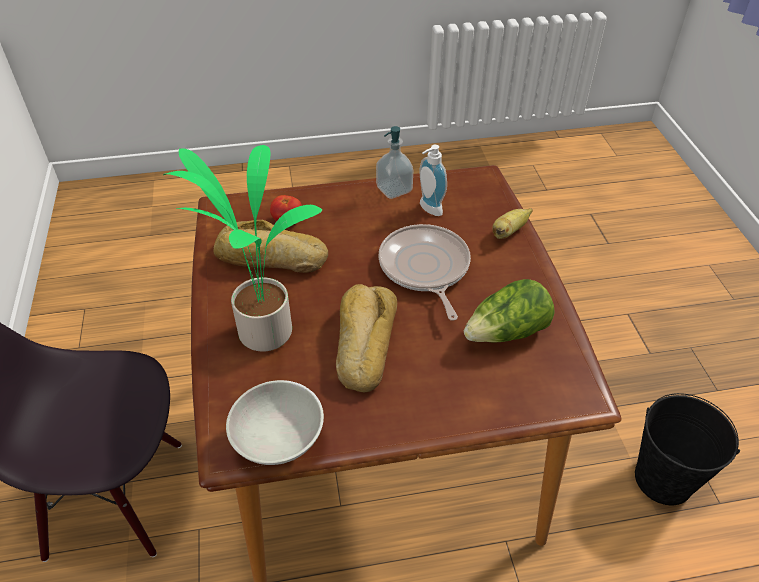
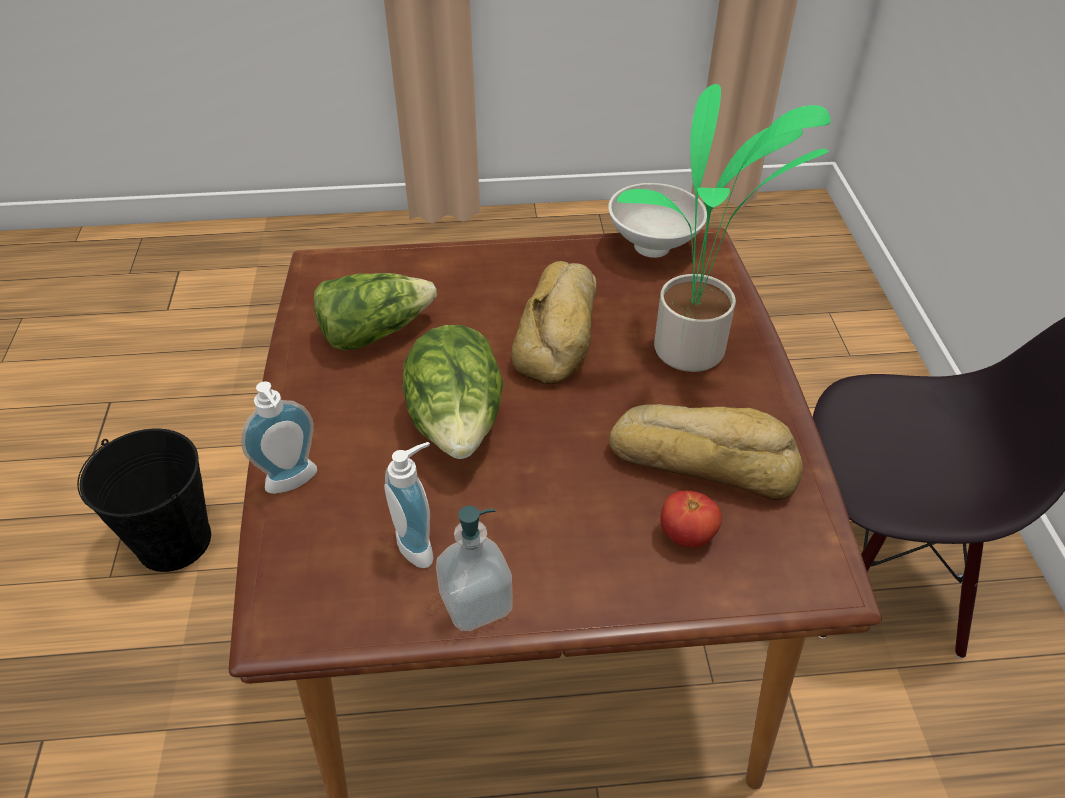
camera: 175 degrees left, 0 degrees up
frying pan [378,224,471,321] -> lettuce [402,325,504,459]
banana [492,208,533,239] -> soap dispenser [241,381,317,494]

